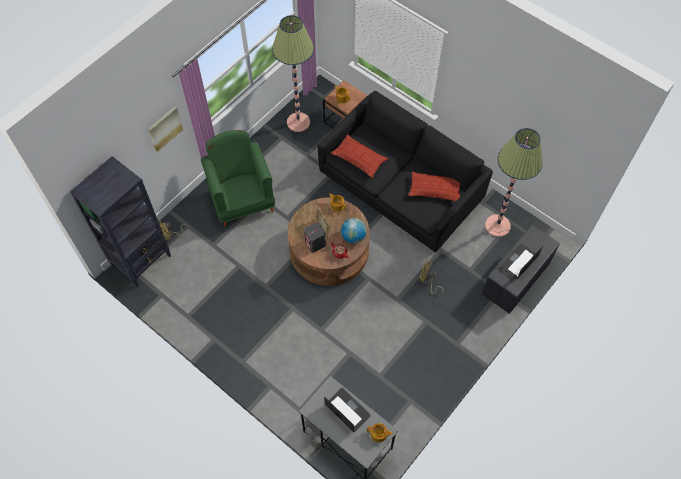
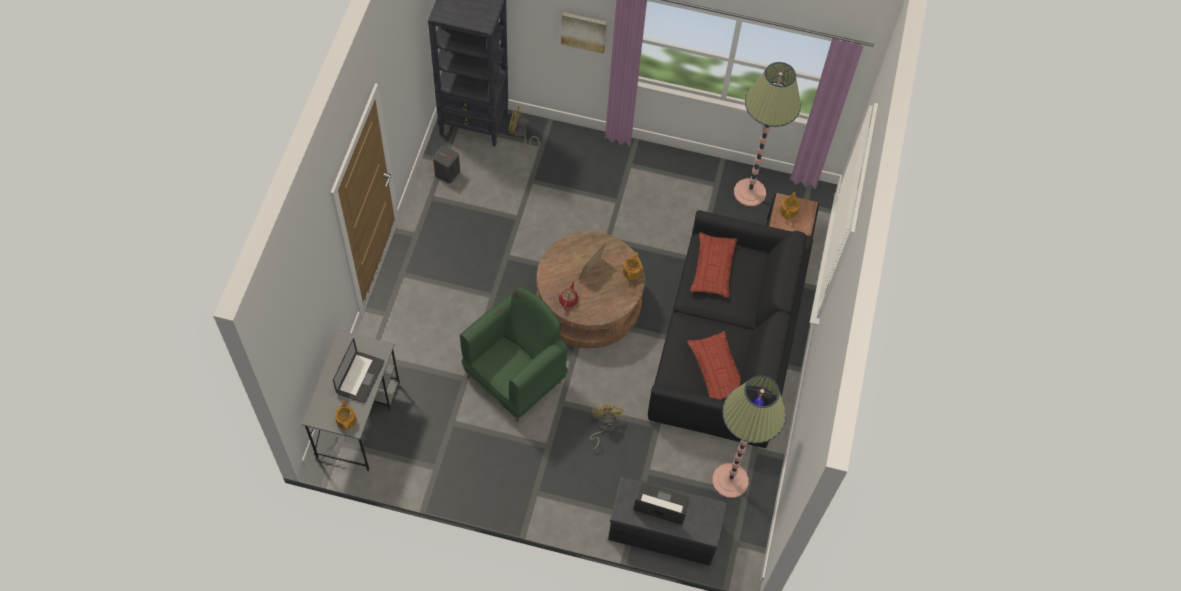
camera: 60 degrees right, 0 degrees up
green armchair [201,130,275,227] -> green armchair moved to [460,287,568,422]
grey speaker [304,222,326,253] -> grey speaker moved to [433,146,460,184]
globe [341,218,366,243] -> none

